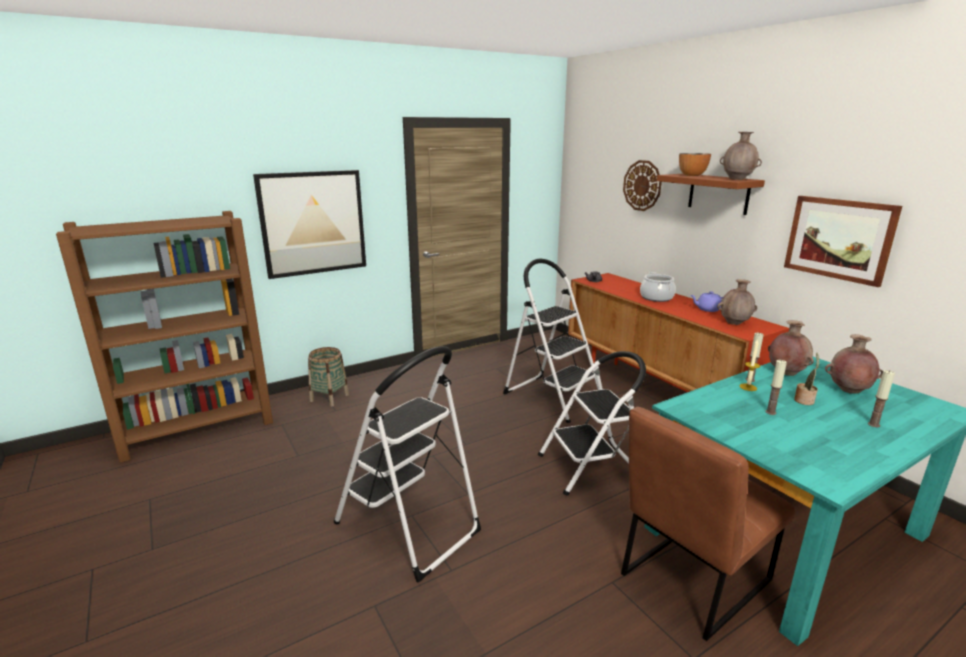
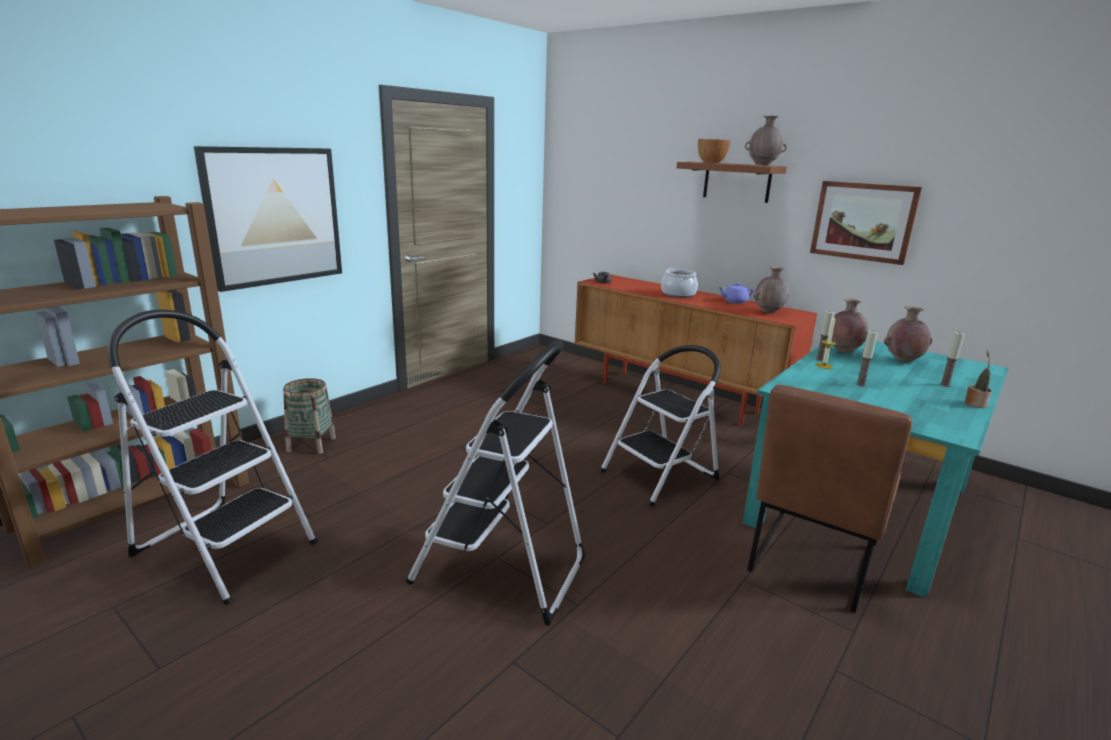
camera: 20 degrees left, 0 degrees up
step ladder [503,259,598,423] -> step ladder moved to [108,310,318,605]
wall clock [623,160,662,211] -> none
potted plant [794,353,819,405] -> potted plant moved to [964,350,992,408]

